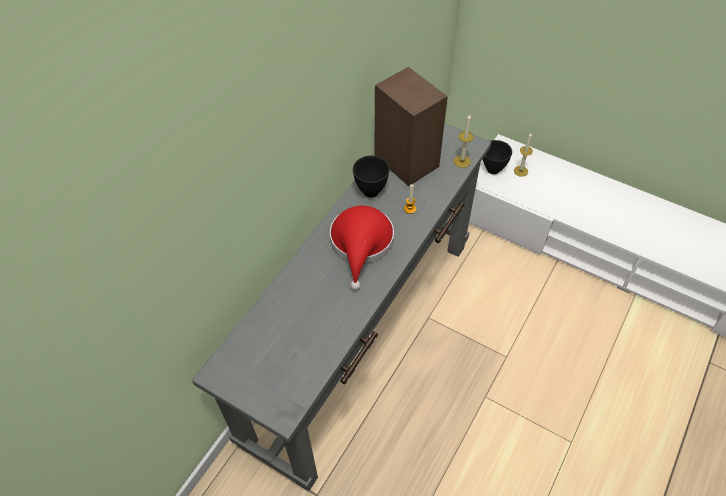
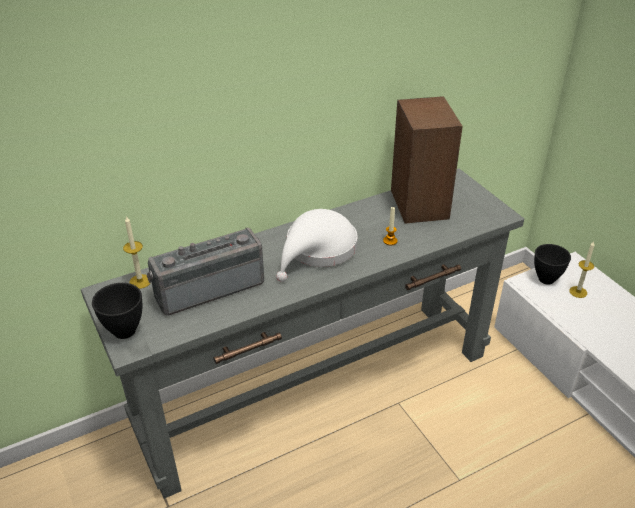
camera: 30 degrees right, 15 degrees down
red hat [330,206,394,290] -> white hat [276,209,358,282]
black bowl [353,156,390,198] -> black bowl moved to [92,283,142,339]
candle [454,114,474,168] -> candle moved to [123,216,150,289]
none -> radio [146,228,264,315]

